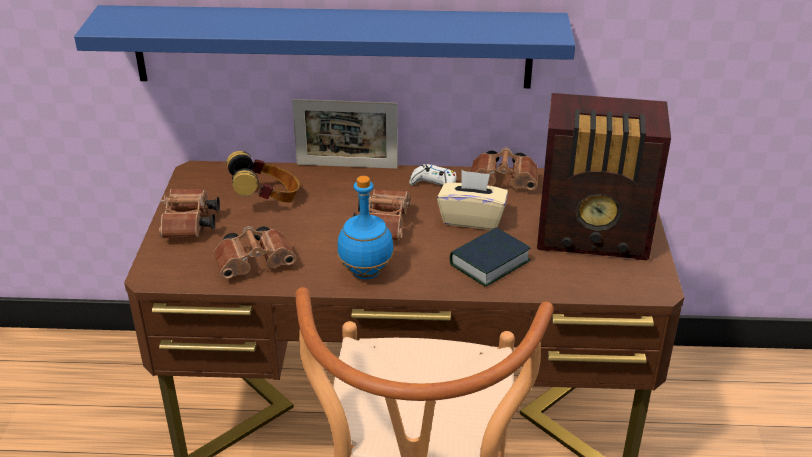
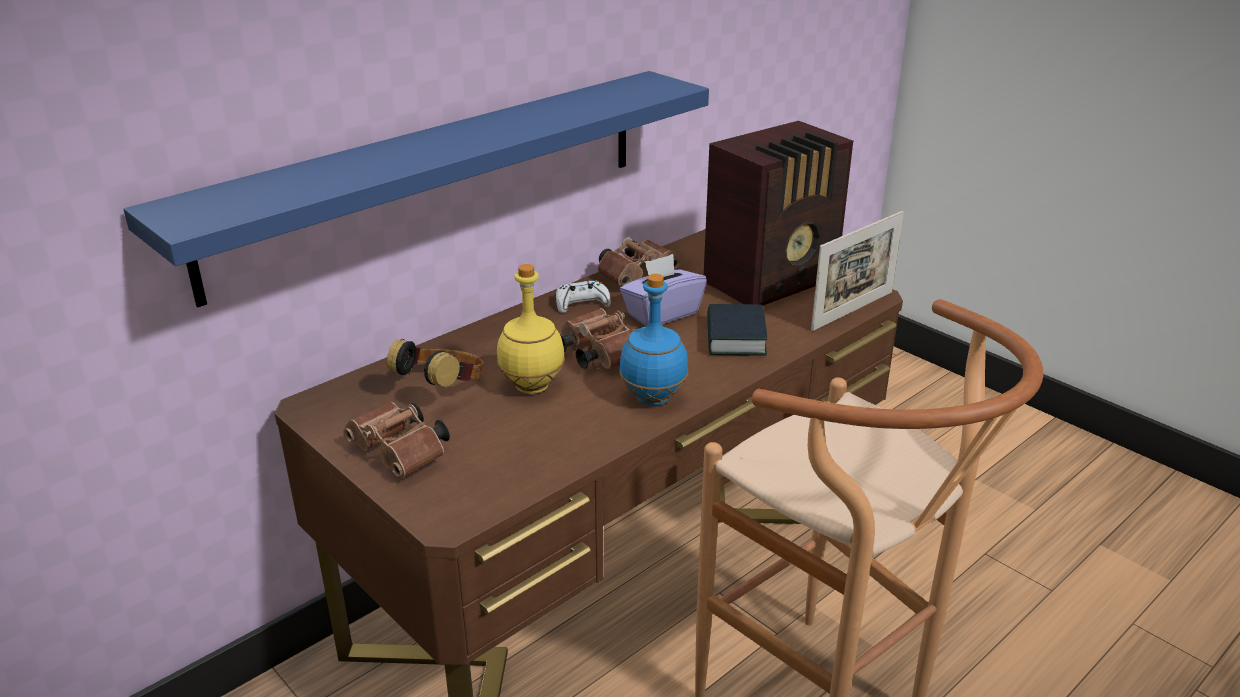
camera: 45 degrees left, 5 degrees down
brown binoculars [214,226,296,279] -> none
picture frame [292,99,398,169] -> picture frame moved to [811,211,904,331]
beige tissue box [437,170,508,230] -> purple tissue box [620,254,707,326]
none -> yellow bottle [497,264,565,394]

